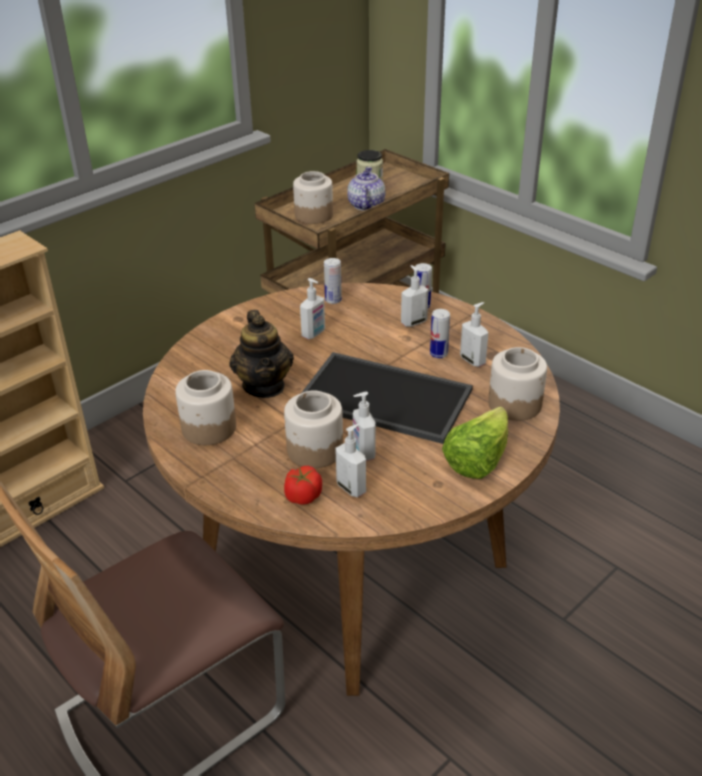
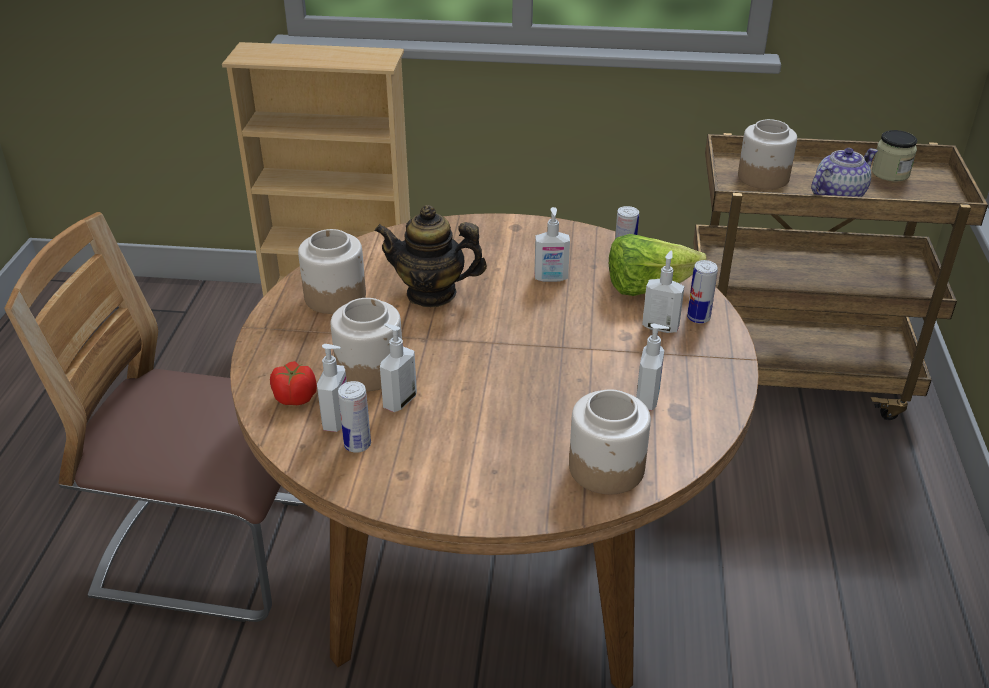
camera: 50 degrees right, 0 degrees up
teapot [229,310,294,398] -> teapot turned 60 degrees clockwise [375,205,487,307]
tray [301,352,473,444] -> none
can [430,309,450,358] -> can moved to [338,381,371,453]
lettuce [442,407,508,479] -> lettuce moved to [609,234,707,296]

